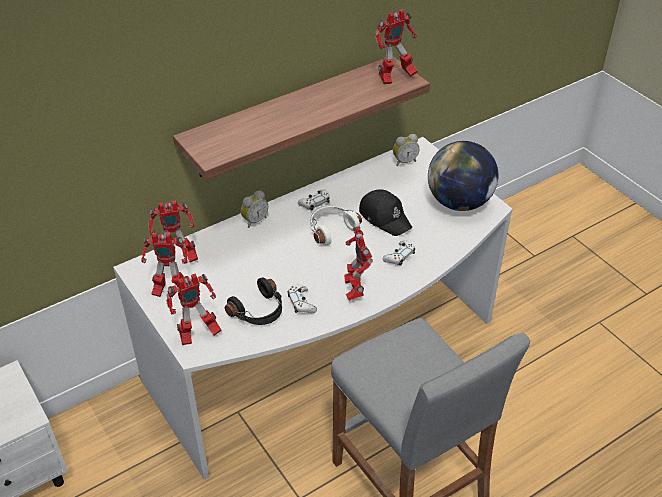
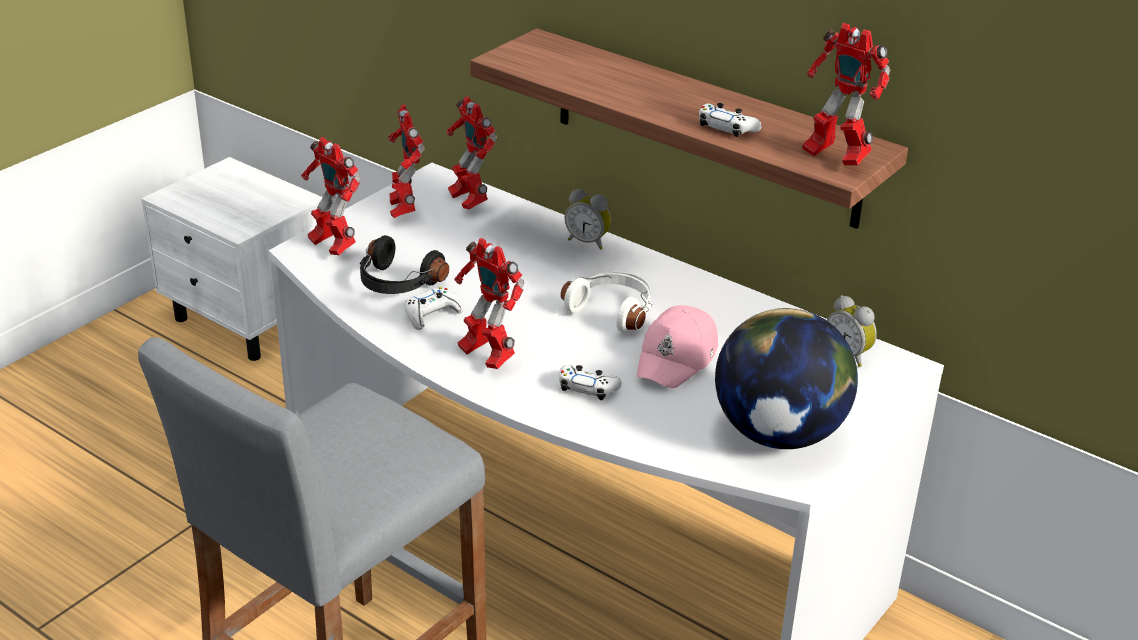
camera: 70 degrees right, 10 degrees down
white game controller [298,189,330,211] -> white game controller moved to [699,103,761,137]
toy robot [344,226,373,301] -> toy robot turned 105 degrees counterclockwise [454,238,524,369]
black cap [359,189,412,236] -> pink cap [637,305,718,388]

